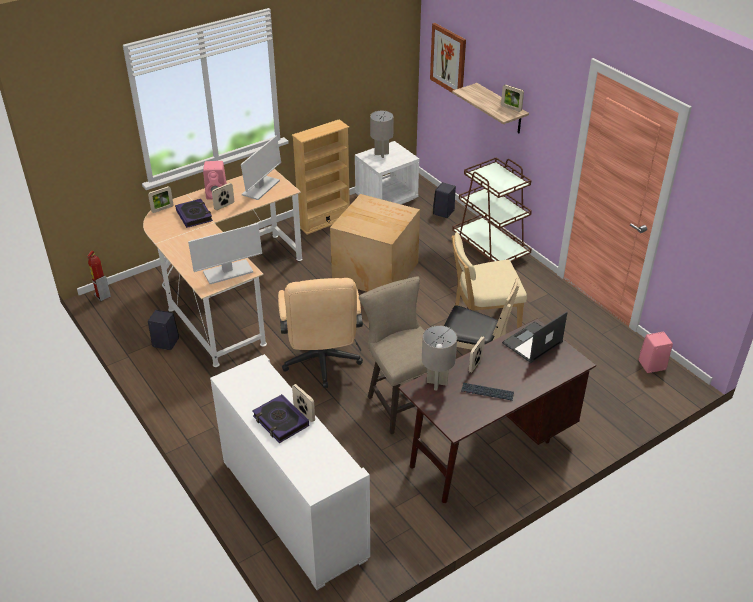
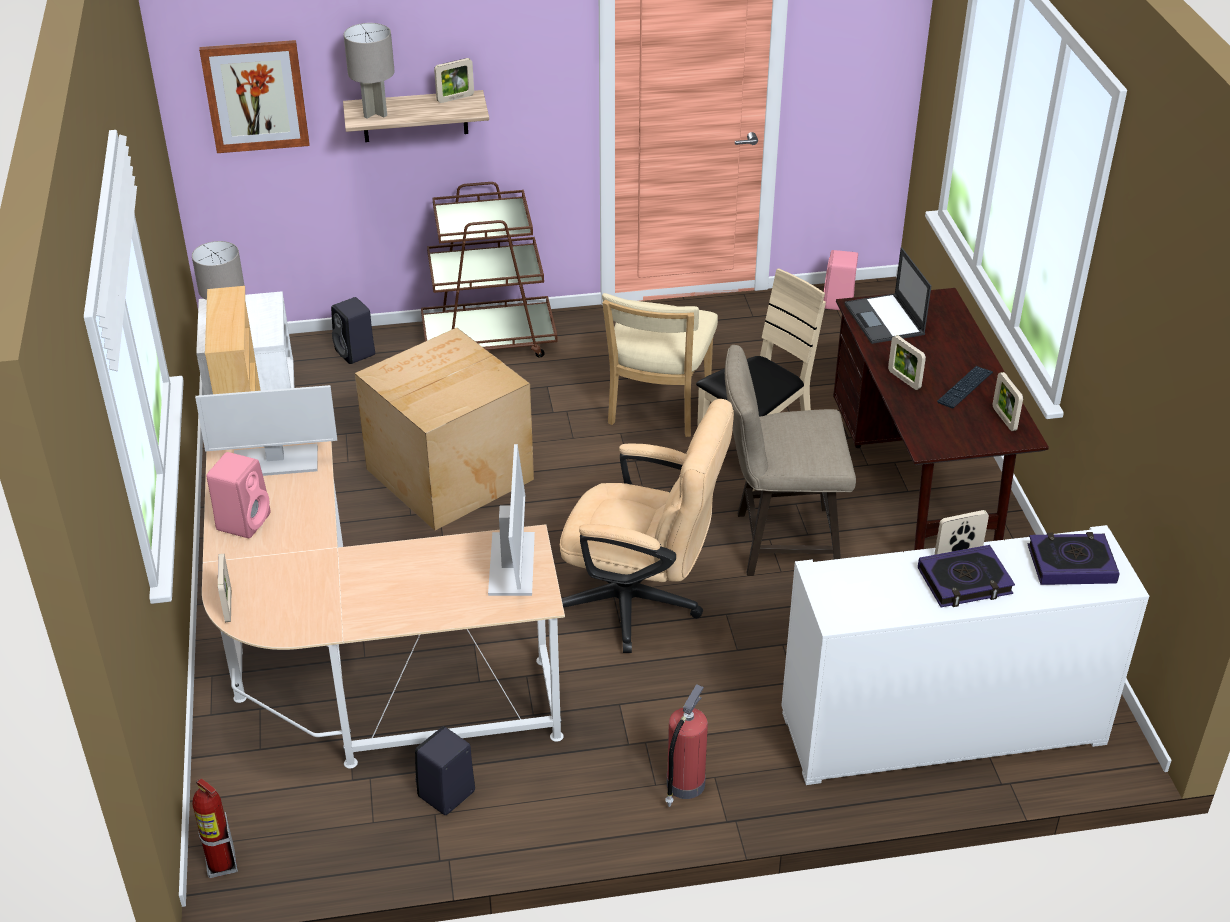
camera: 65 degrees left, 0 degrees up
book [175,199,213,228] -> book moved to [1028,532,1120,585]
picture frame [212,183,234,210] -> picture frame moved to [993,372,1023,431]
monitor [241,135,281,200] -> monitor turned 120 degrees clockwise [195,385,337,476]
grey table lamp [422,325,457,390] -> grey table lamp moved to [344,23,394,119]
none -> fire extinguisher [665,684,708,807]

